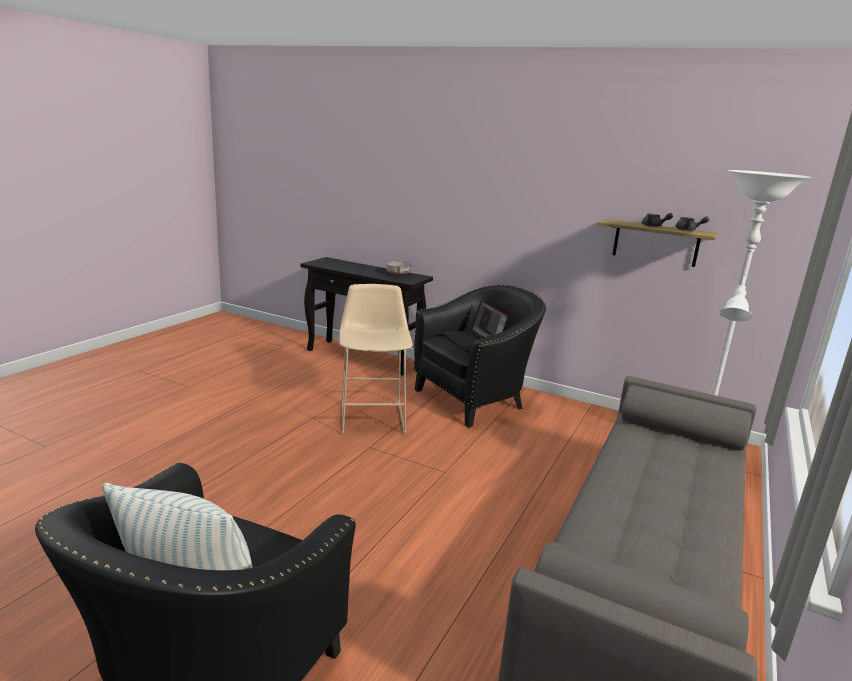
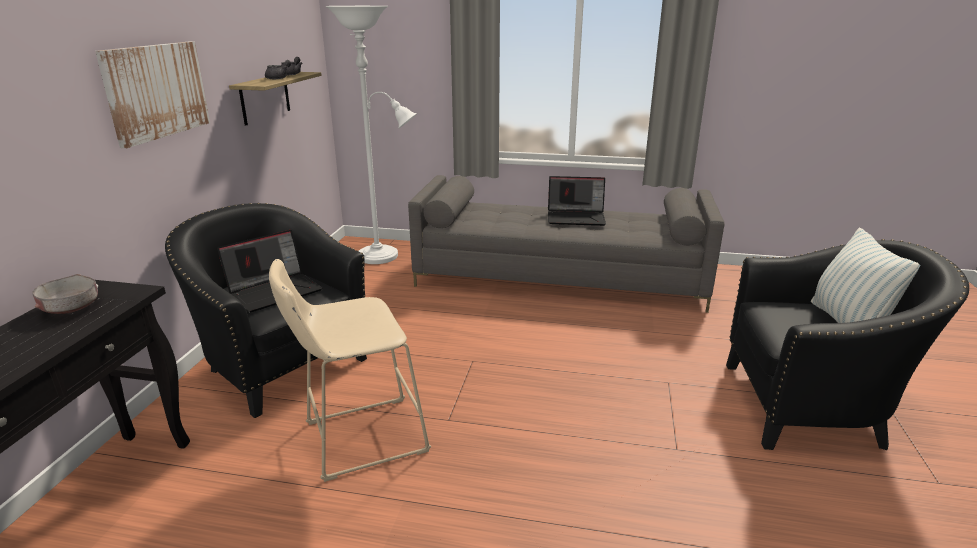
camera: 105 degrees left, 5 degrees up
none -> picture [95,41,210,148]
none -> laptop [548,176,606,226]

